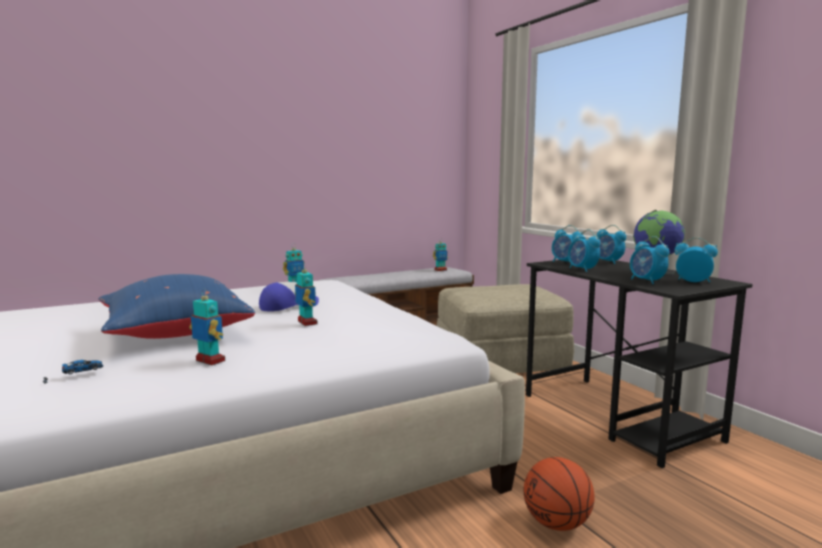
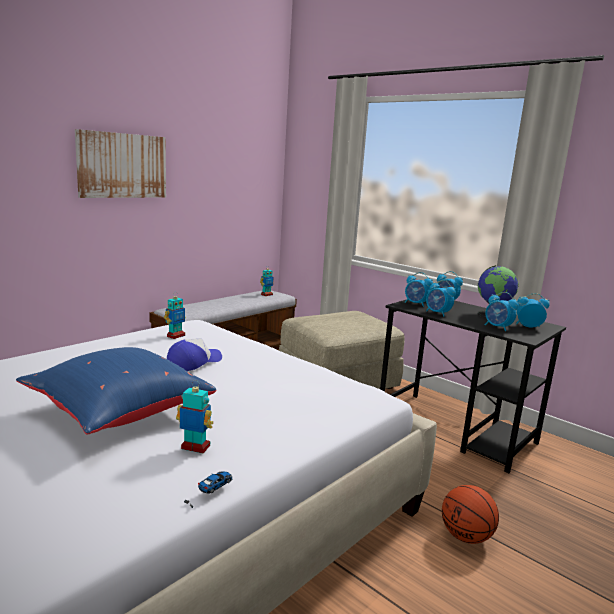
camera: 20 degrees left, 5 degrees up
toy car [43,360,103,384] -> toy car moved to [184,471,233,508]
toy robot [295,264,317,326] -> none
none -> picture [75,129,166,198]

